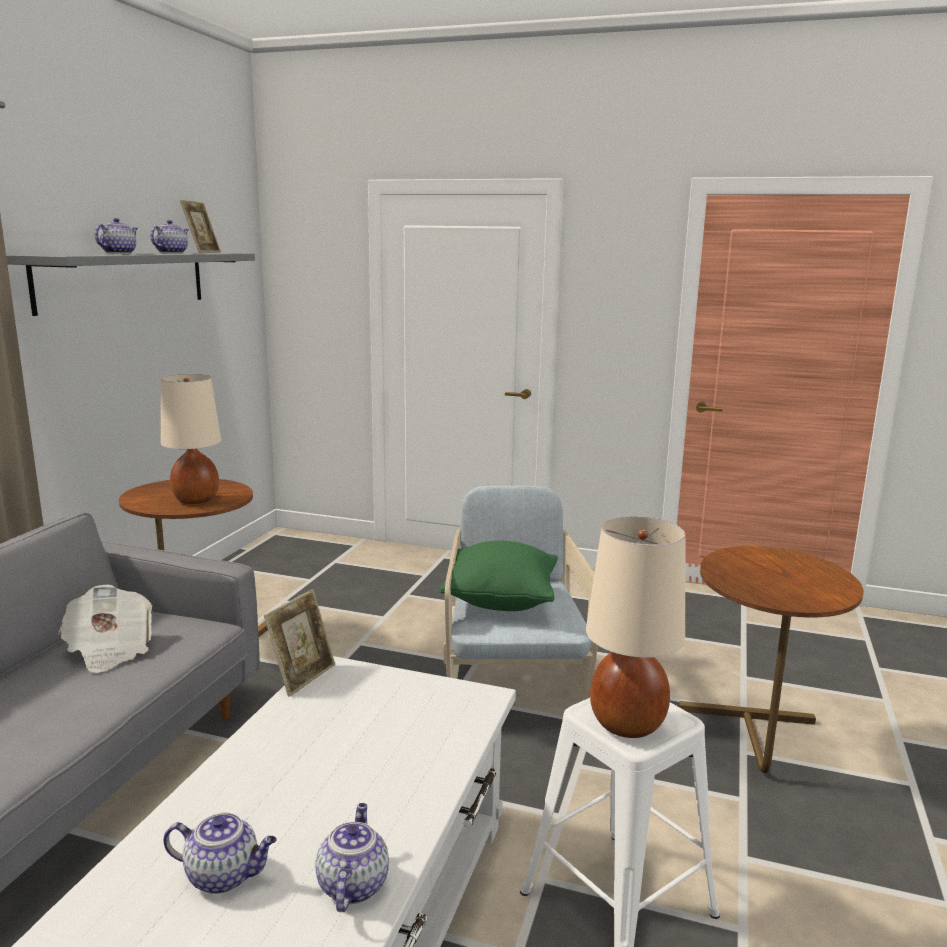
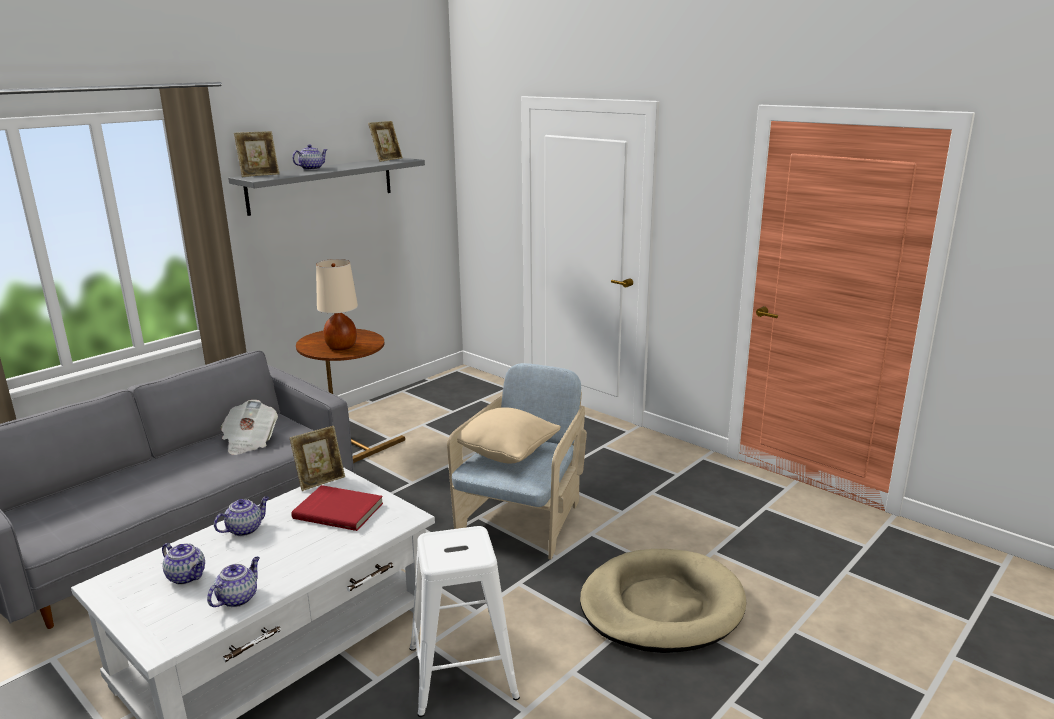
camera: 25 degrees right, 5 degrees up
teapot [150,220,189,253] -> teapot moved to [214,497,269,536]
green pillow [439,541,558,611] -> beige pillow [457,407,561,464]
beige table lamp [586,517,686,738] -> none
brown side table [679,546,863,773] -> beige dog bed [580,549,746,653]
none -> picture frame [234,131,279,177]
none -> red book [291,485,383,531]

